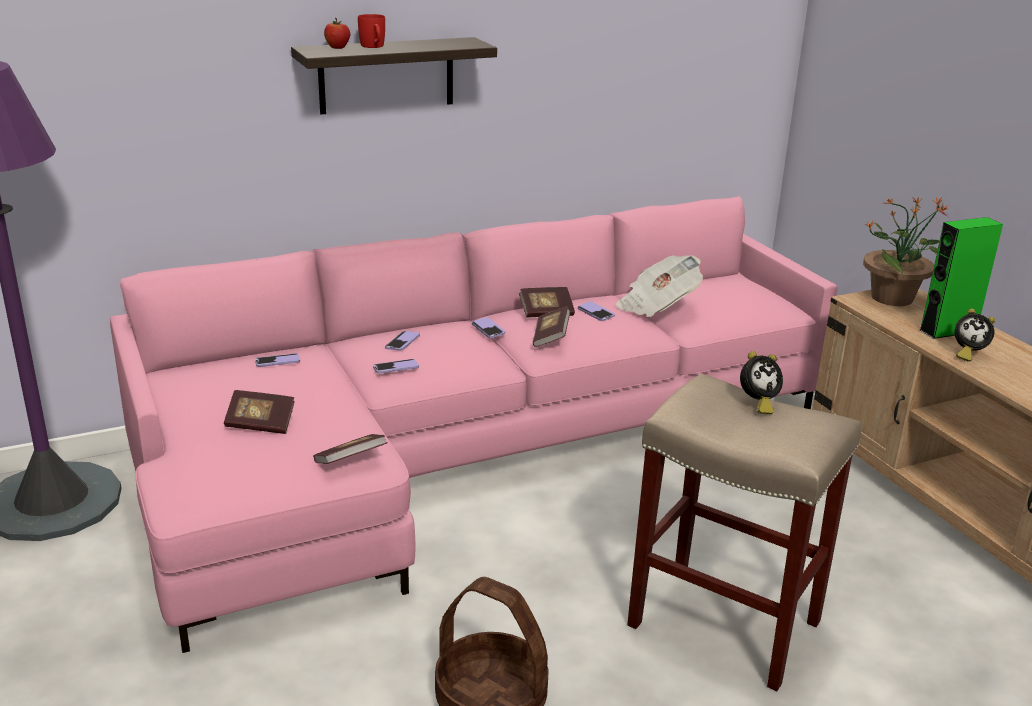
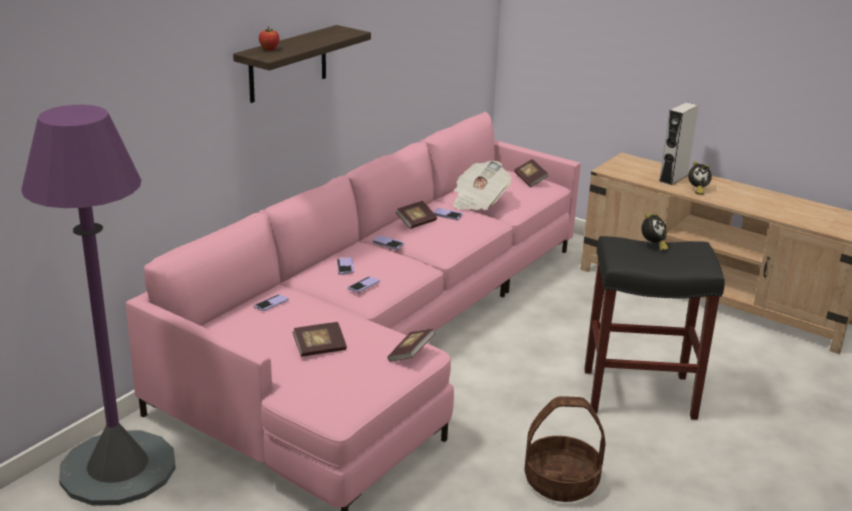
camera: 30 degrees left, 0 degrees up
red mug [358,14,385,48] -> none
book [533,306,570,347] -> book moved to [514,159,548,187]
beige stool [627,373,861,691] -> black stool [584,236,725,420]
potted plant [863,197,948,306] -> none
green speaker [920,217,1003,339] -> grey speaker [659,102,699,185]

